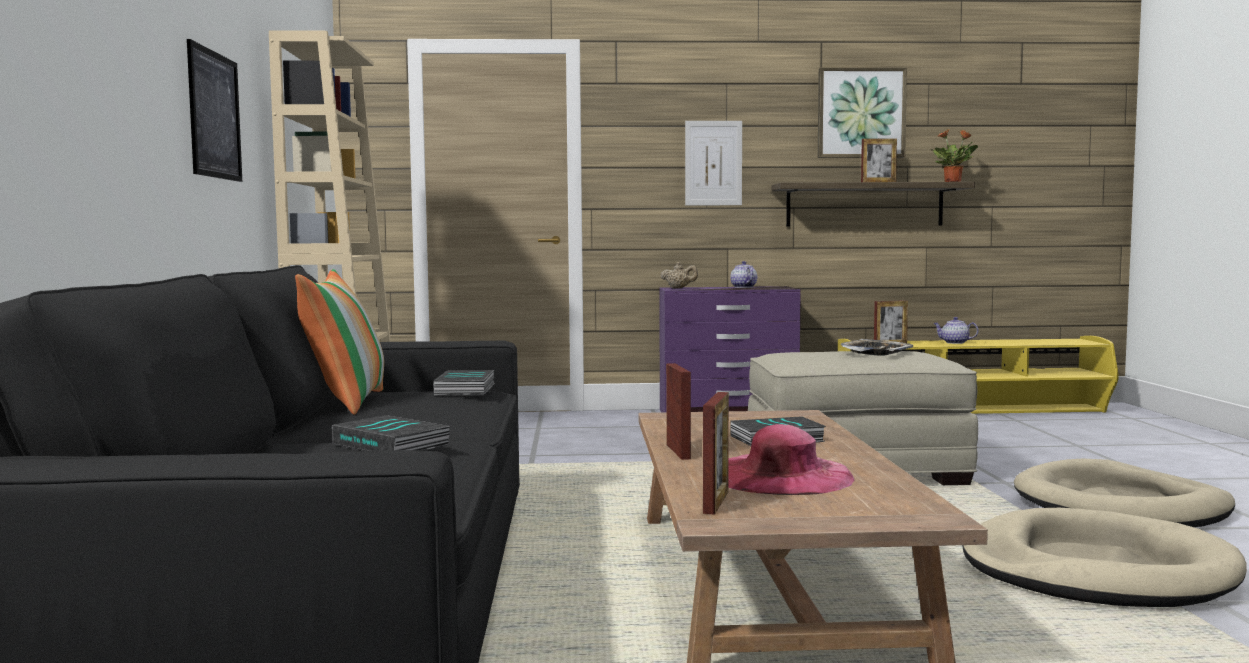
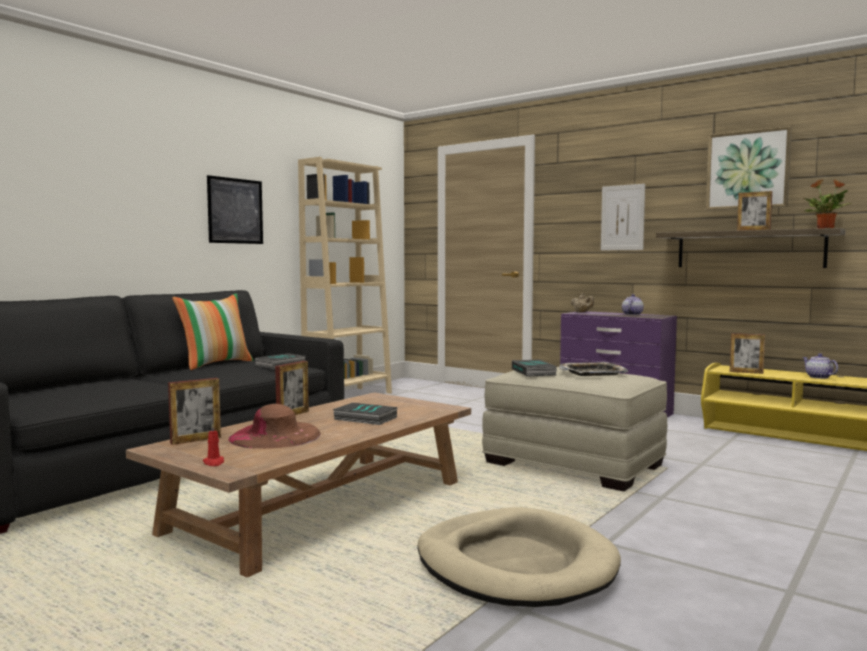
camera: 40 degrees right, 0 degrees up
book [332,415,451,451] -> book moved to [512,360,557,377]
pink hat [728,424,854,495] -> brown hat [228,404,321,449]
beige dog bed [1014,459,1235,527] -> none
none -> red candle [203,423,224,466]

